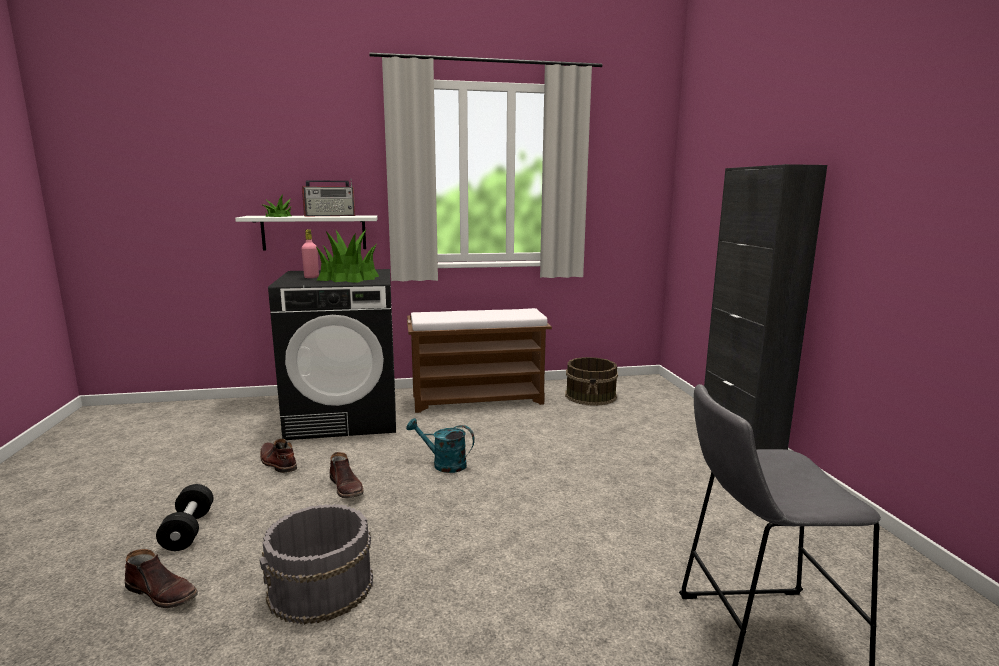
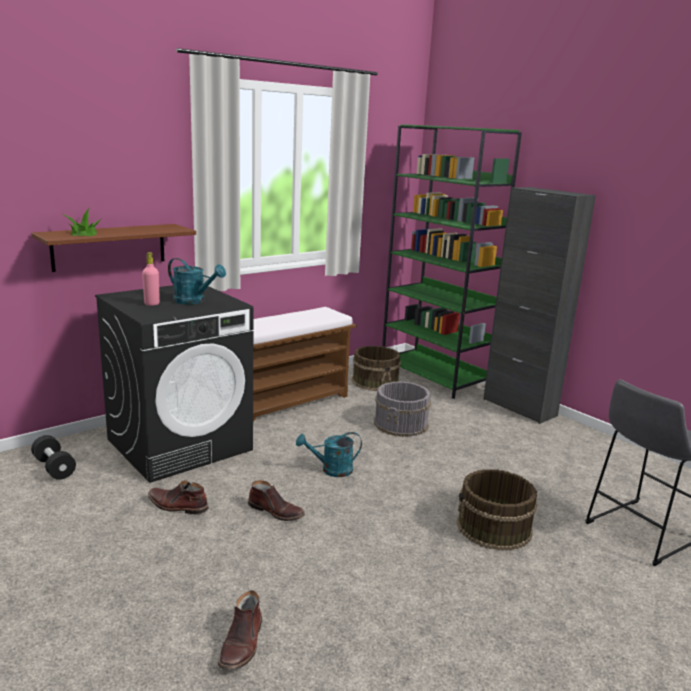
camera: 30 degrees left, 5 degrees up
brown boot [125,549,198,608] -> brown boot turned 105 degrees clockwise [218,590,262,670]
black dumbbell [156,484,213,551] -> black dumbbell moved to [31,435,76,480]
white shelf [235,215,378,251] -> brown shelf [31,224,196,272]
grey bucket [259,504,373,625] -> grey bucket moved to [374,381,431,437]
radio [302,179,355,216] -> none
potted plant [316,230,379,283] -> turquoise watering can [168,258,226,305]
none -> green bookcase [382,124,522,399]
none -> brown bucket [456,469,537,550]

